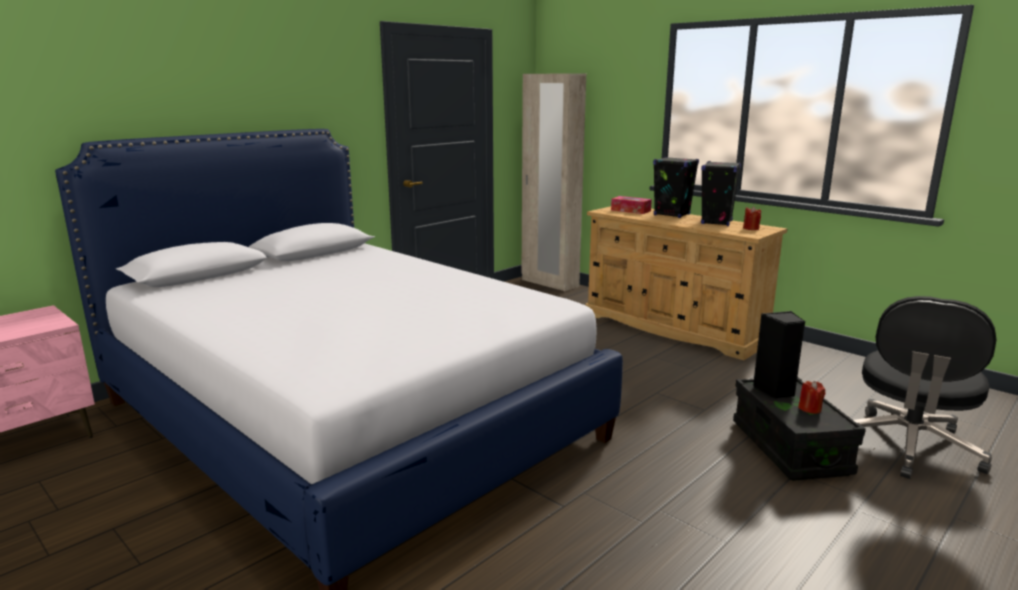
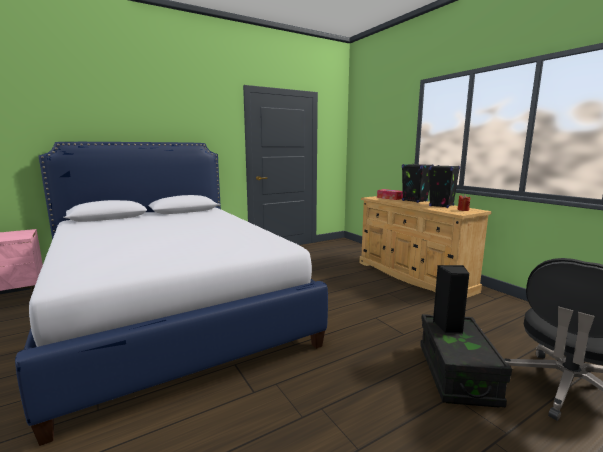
camera: 15 degrees right, 5 degrees down
beige wardrobe [522,73,586,291] -> none
red candle [798,381,825,414] -> none

